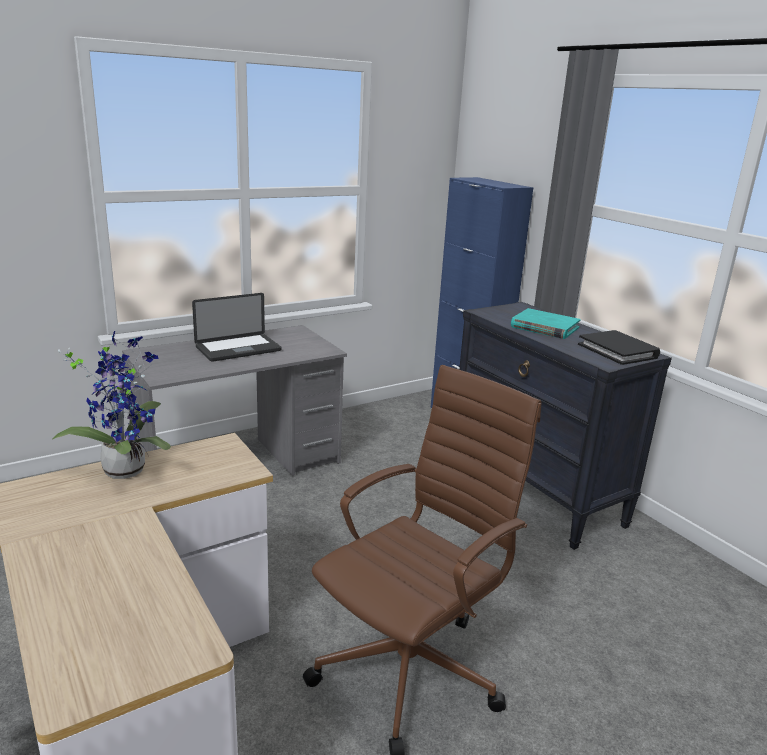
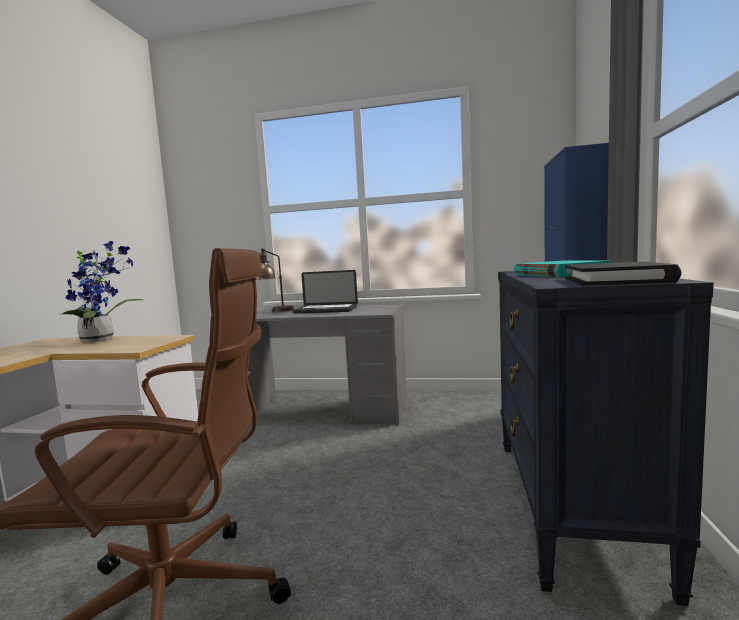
camera: 45 degrees right, 15 degrees down
none -> table lamp [256,248,294,312]

